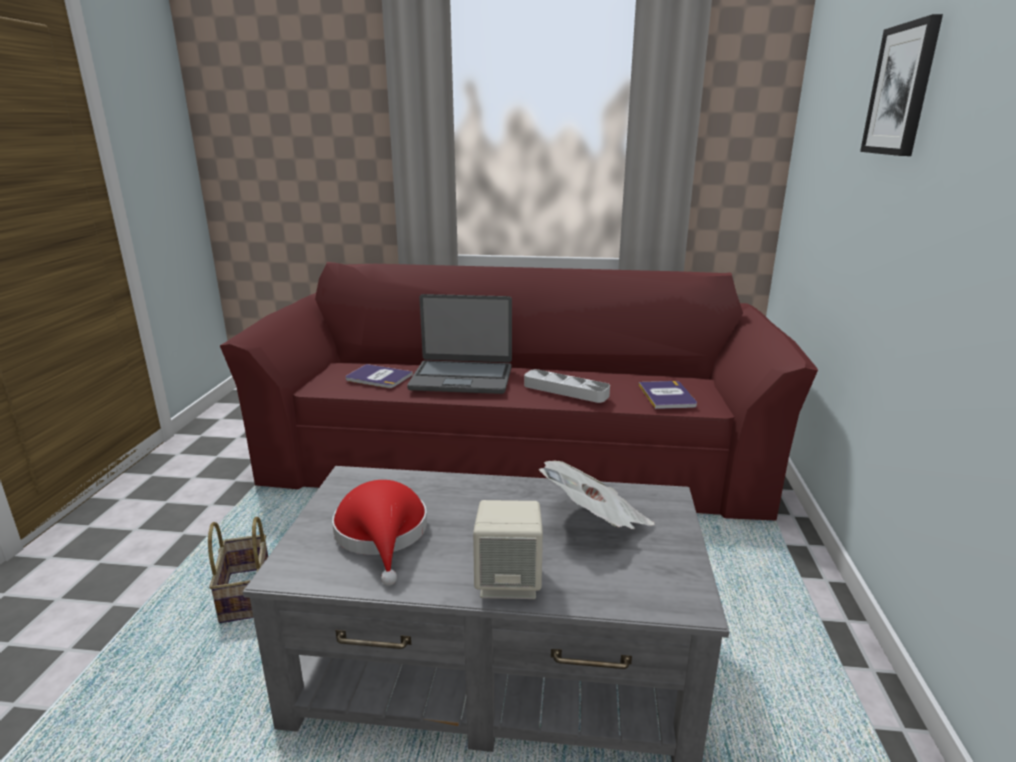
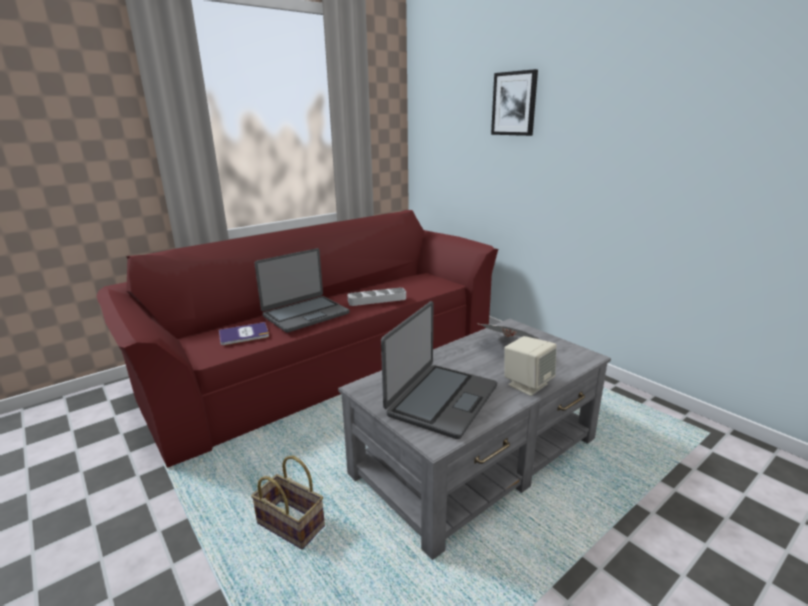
camera: 45 degrees left, 0 degrees up
red hat [332,480,427,586] -> laptop [381,301,497,439]
book [639,381,697,409] -> none

